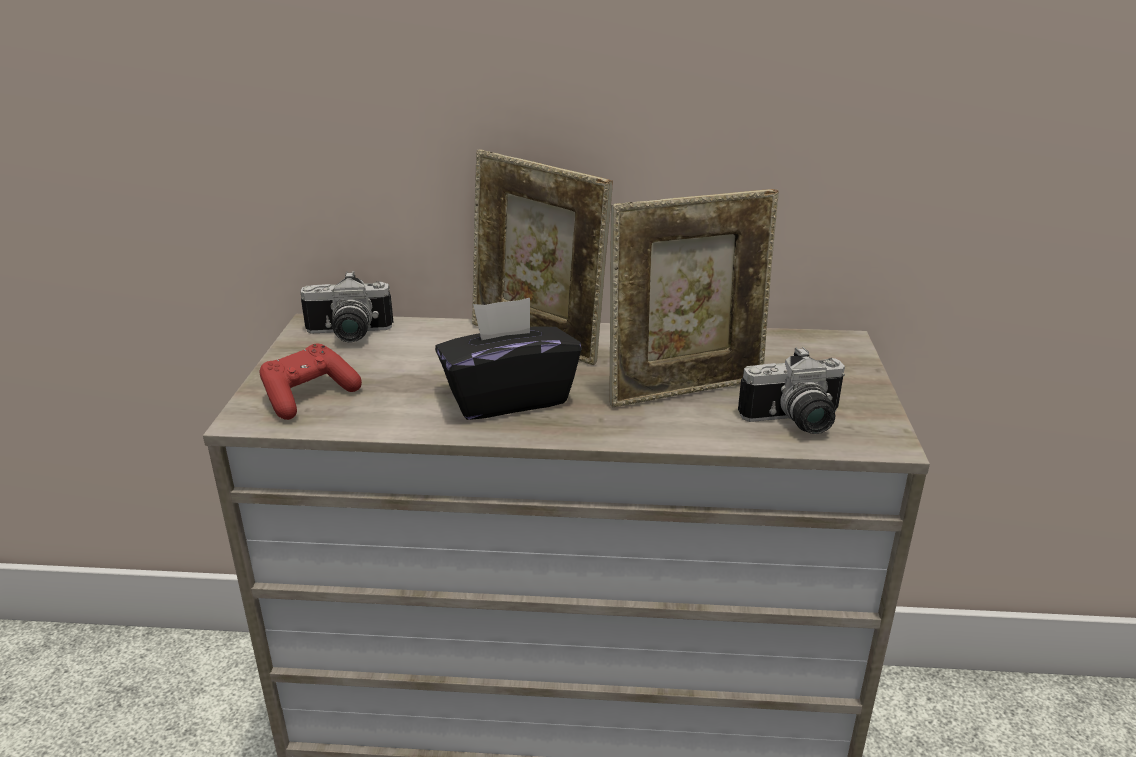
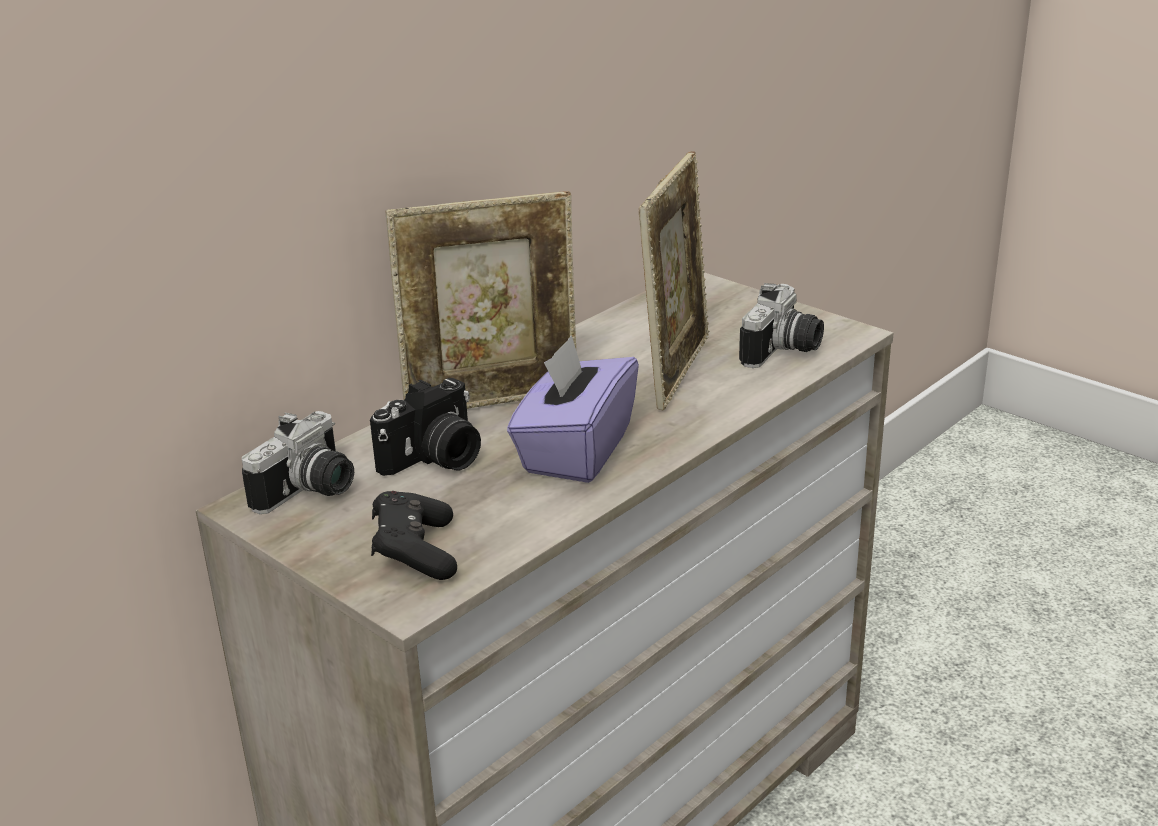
camera: 50 degrees left, 0 degrees up
red game controller [260,344,362,420] -> black game controller [371,491,457,580]
black tissue box [435,298,581,420] -> purple tissue box [507,335,639,483]
none -> camera [370,378,481,476]

